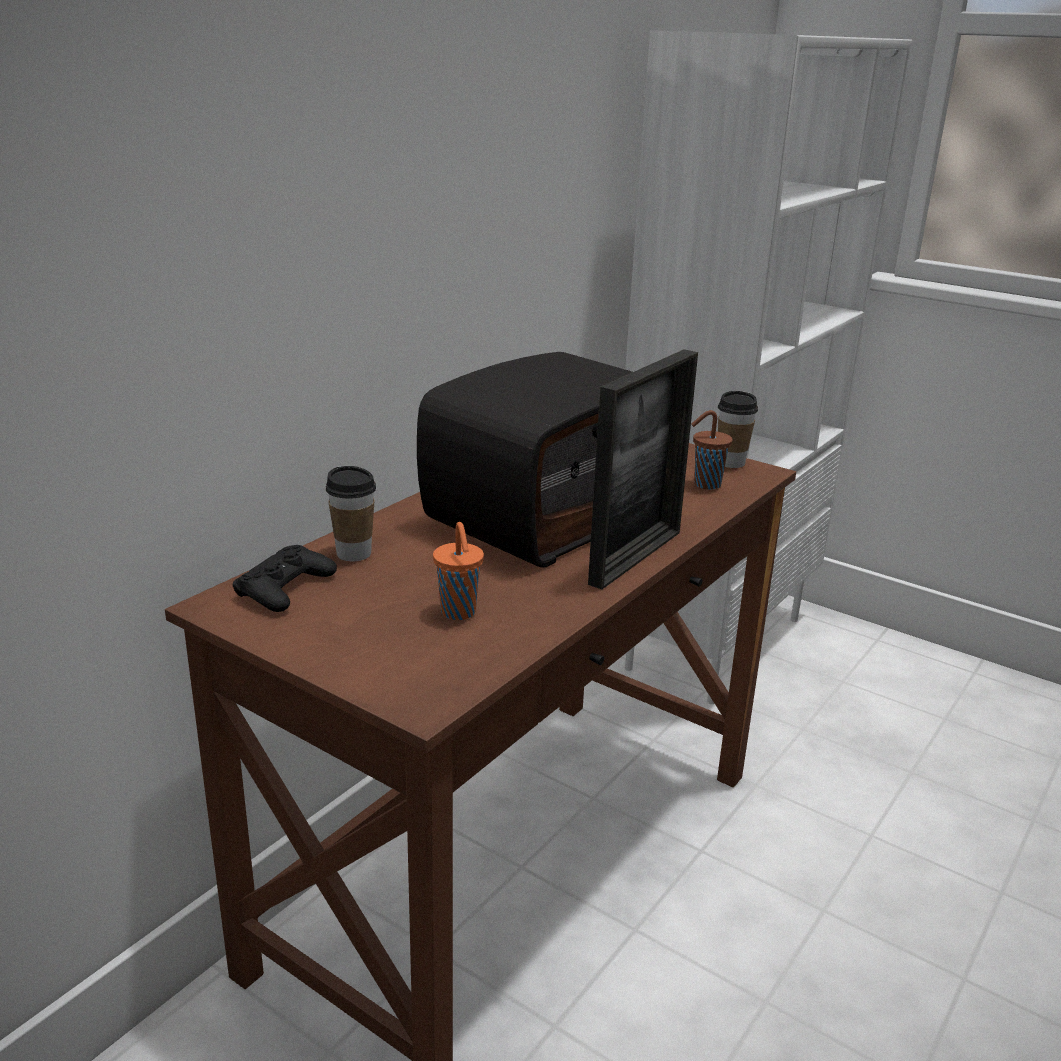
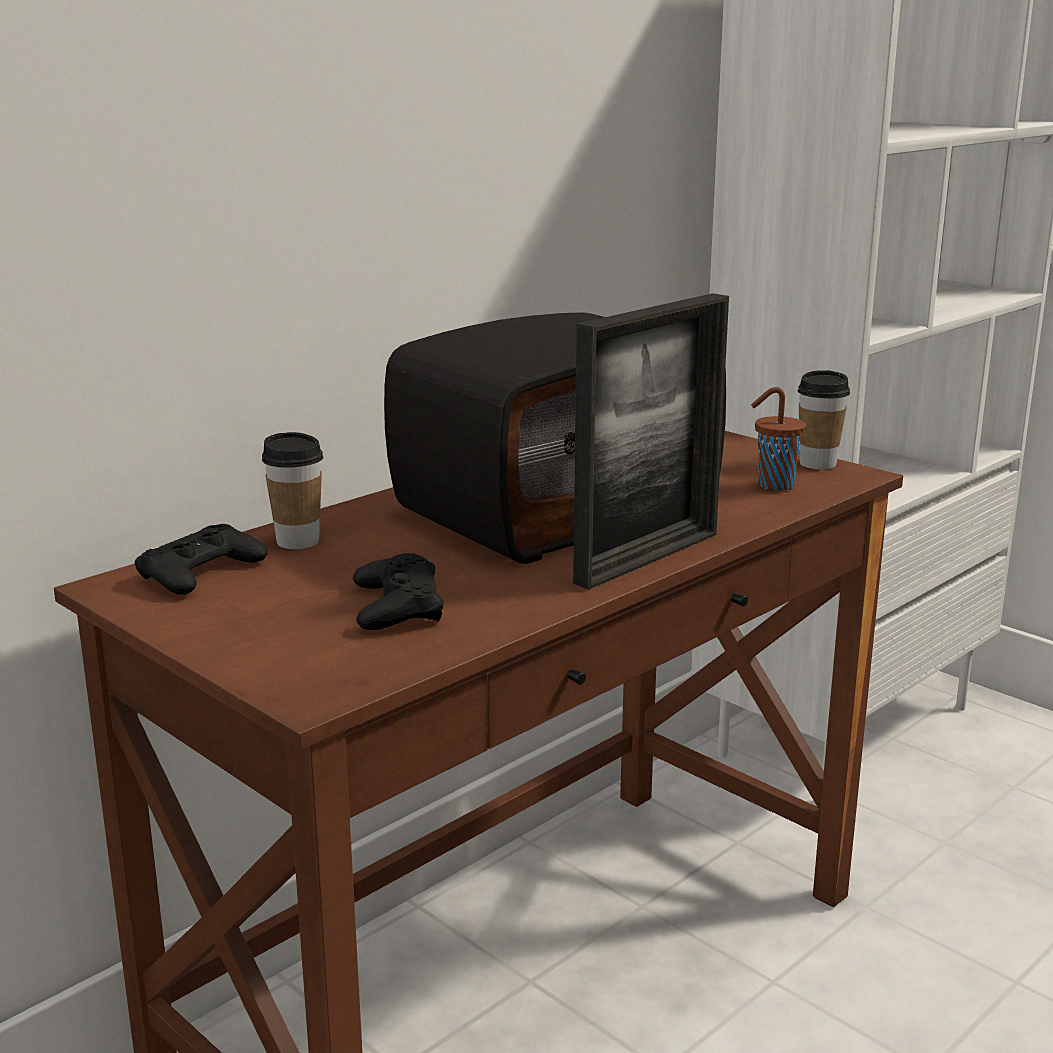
camera: 10 degrees right, 5 degrees down
orange cup [433,522,484,620] -> black game controller [353,553,444,630]

